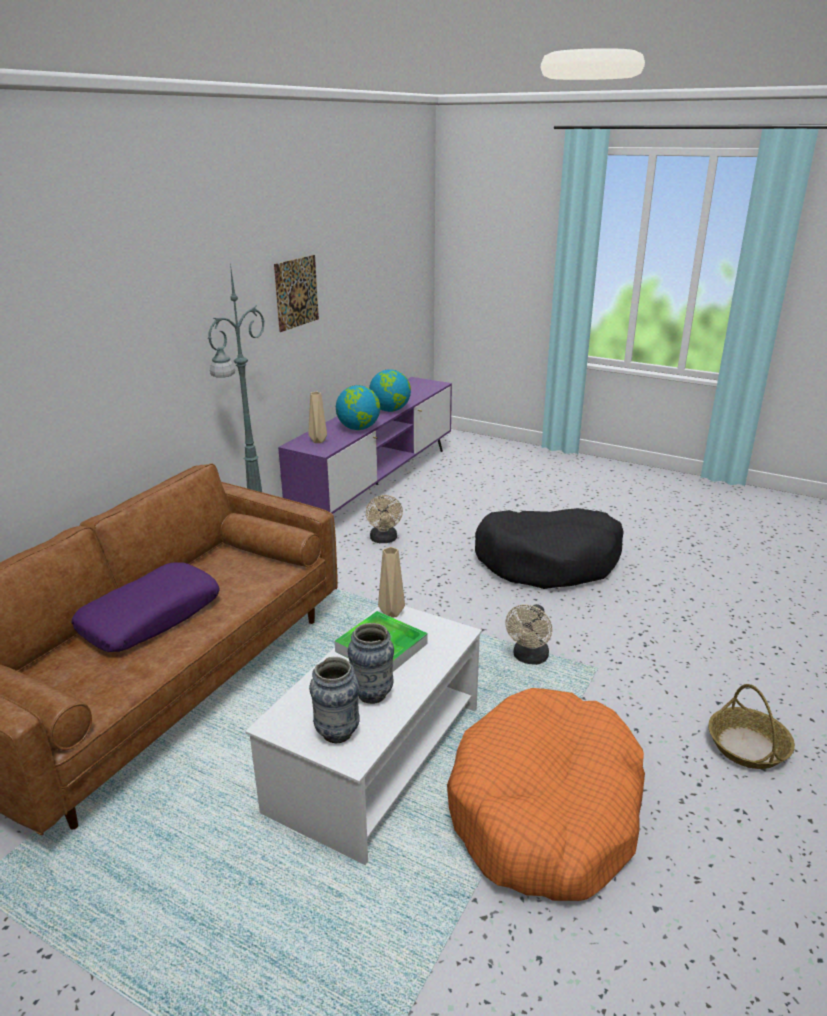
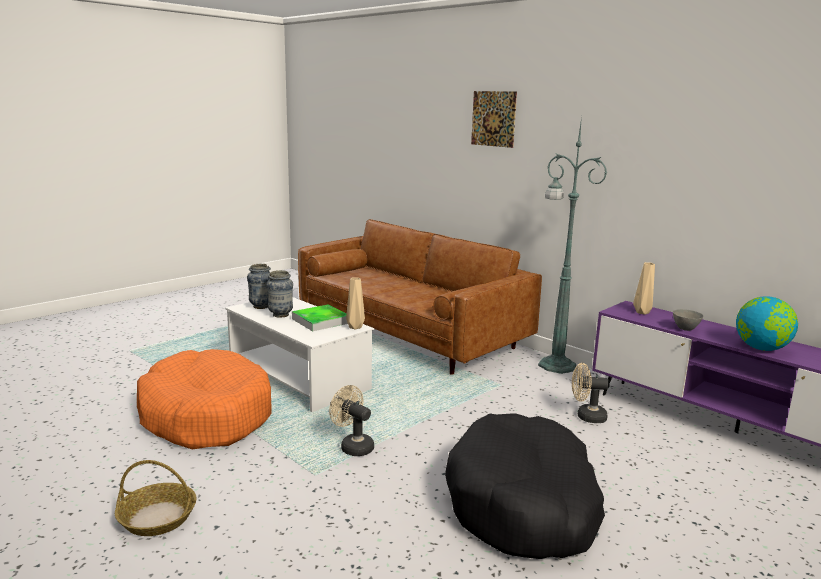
camera: 105 degrees right, 10 degrees down
purple pillow [72,562,219,652] -> none
picture [274,255,319,332] -> picture moved to [471,91,517,148]
globe [336,385,380,430] -> grey bowl [673,309,703,331]

